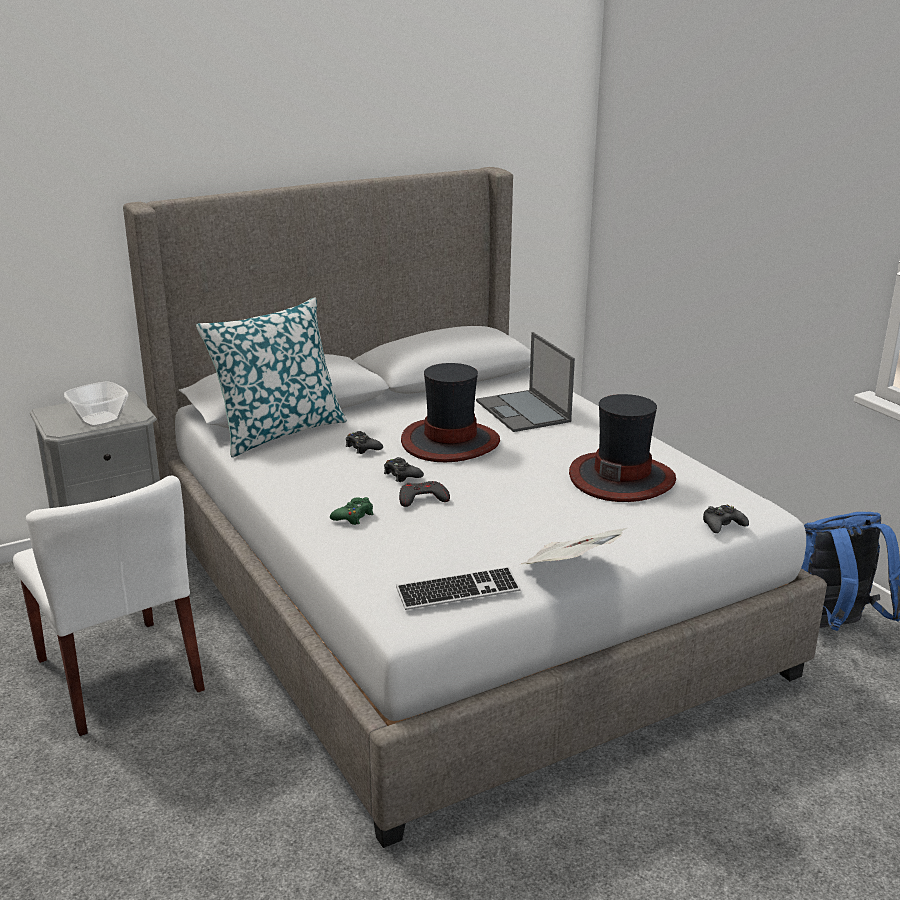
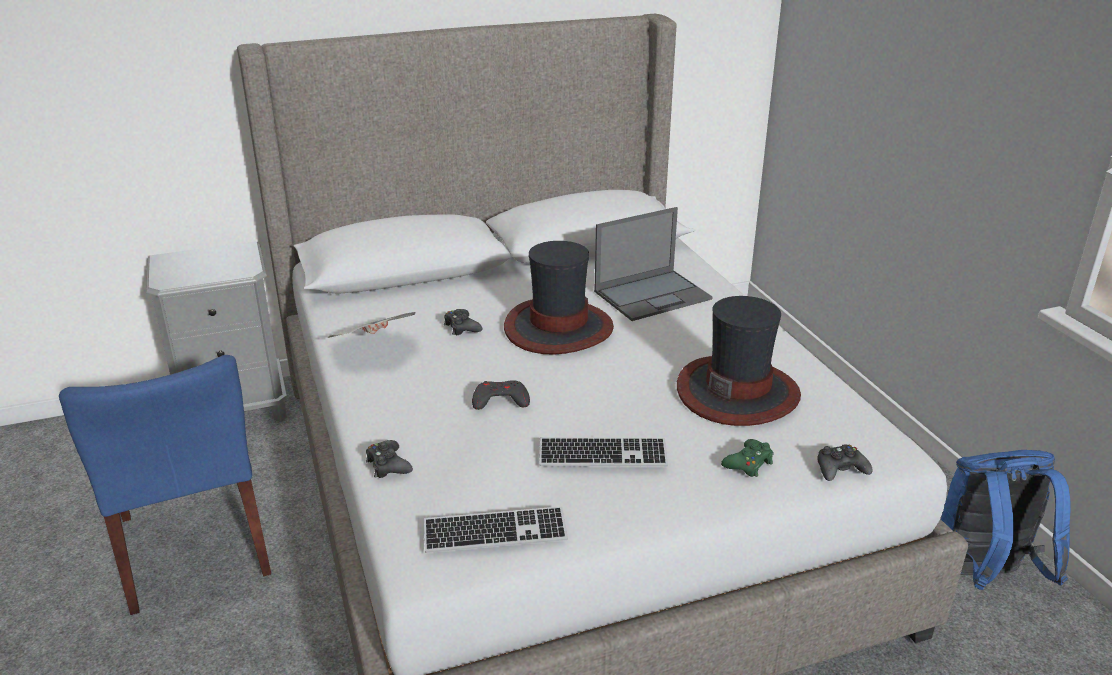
camera: 10 degrees right, 5 degrees up
white chair [13,475,205,736] -> blue chair [59,355,271,615]
bowl [64,381,129,427] -> none
pillow [196,298,347,457] -> none
green game controller [330,497,373,525] -> green game controller moved to [721,439,773,477]
black game controller [384,457,424,482] -> black game controller moved to [366,440,413,478]
laptop [476,332,575,432] -> laptop turned 105 degrees counterclockwise [594,207,713,321]
newspaper [521,528,627,564] -> newspaper moved to [327,312,415,338]
none -> keyboard [540,437,668,467]

